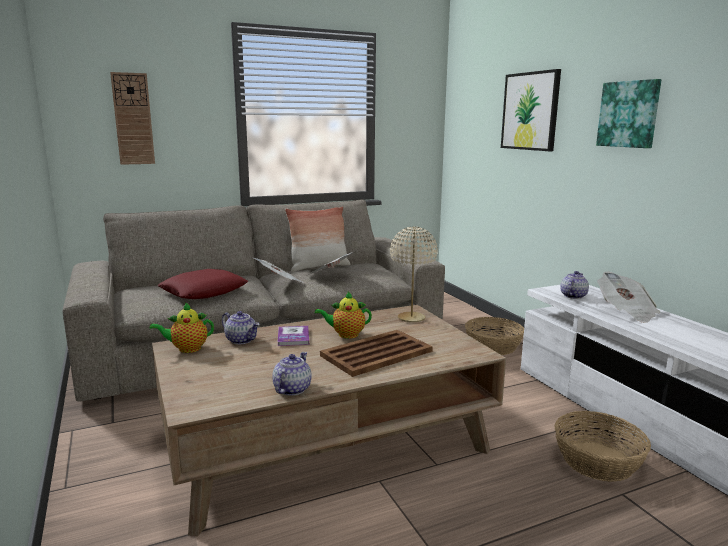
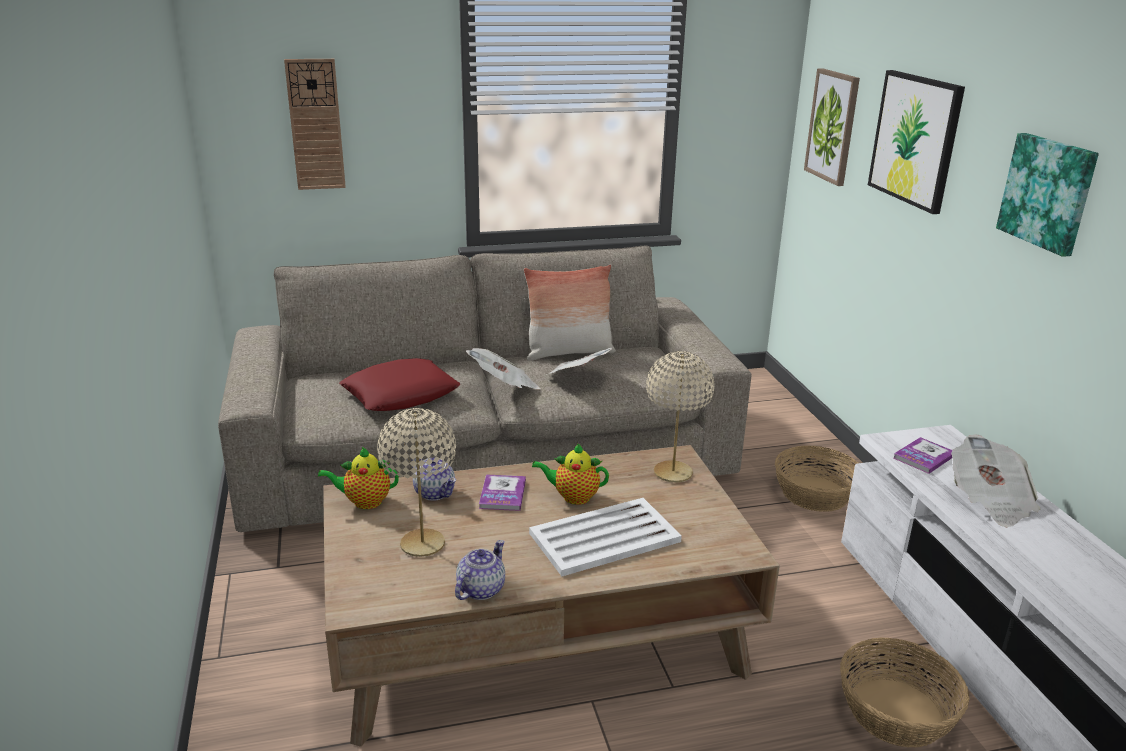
camera: 10 degrees right, 10 degrees up
brown tray [320,330,433,377] -> white tray [529,498,682,576]
teapot [560,271,589,299] -> book [893,437,952,474]
none -> beige table lamp [377,408,456,557]
none -> picture [804,68,860,186]

